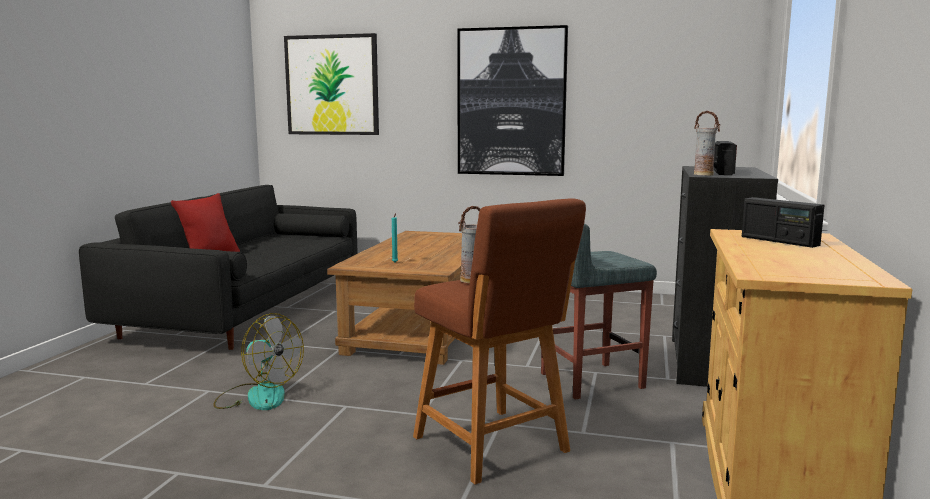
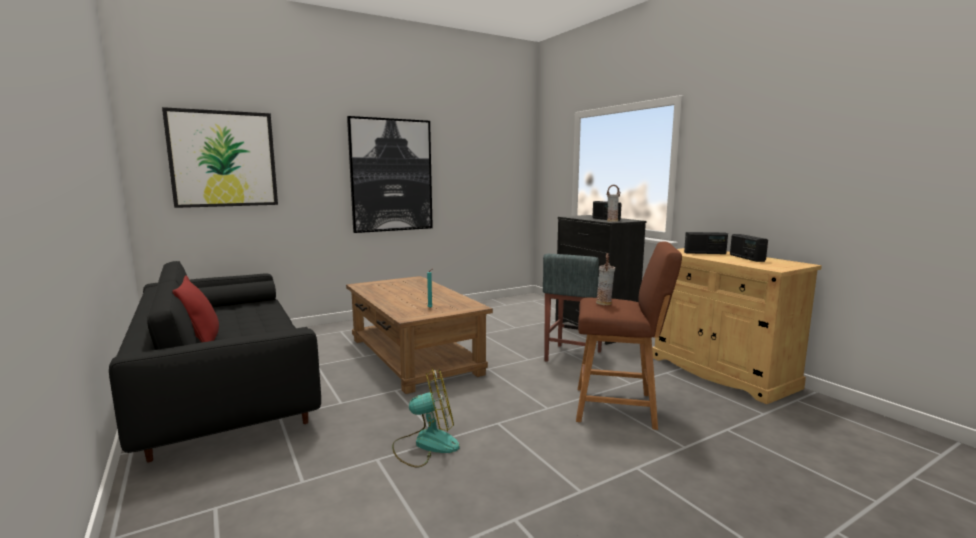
camera: 45 degrees left, 0 degrees up
none -> radio [730,234,768,262]

